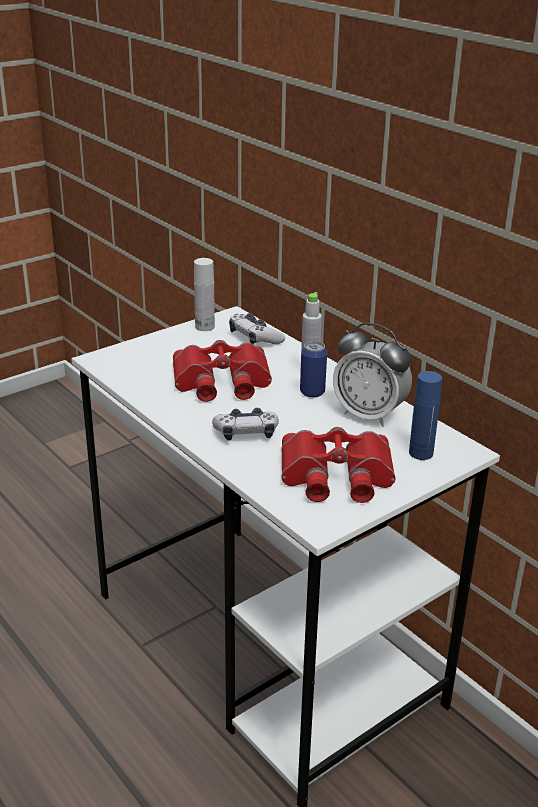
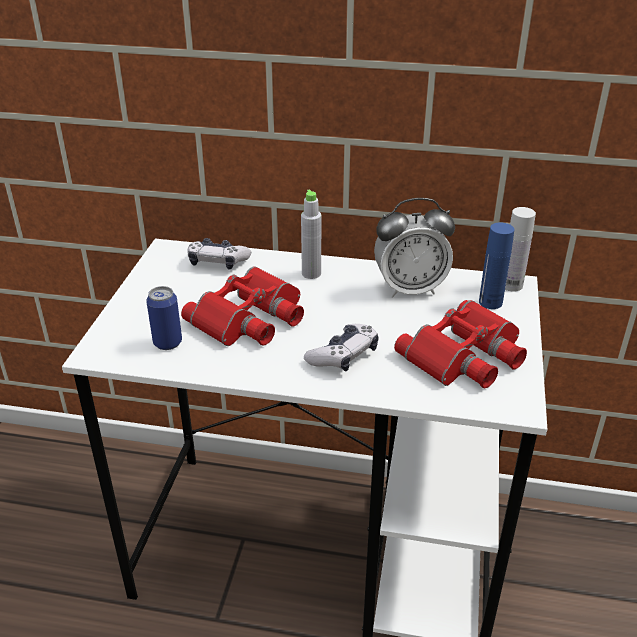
camera: 40 degrees left, 5 degrees up
white bottle [194,258,215,331] -> white bottle moved to [505,207,536,291]
can [300,341,327,398] -> can moved to [146,286,182,350]

